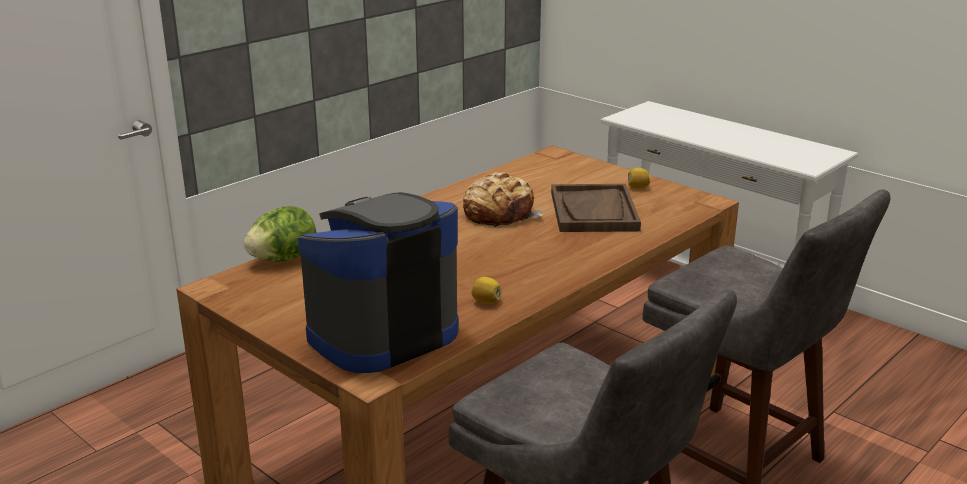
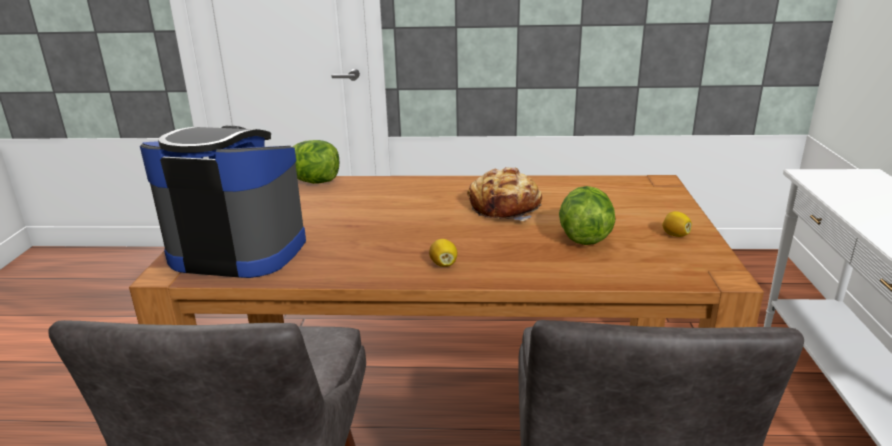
camera: 50 degrees right, 0 degrees up
lemon [471,277,501,304] -> lemon moved to [429,239,457,267]
brown tray [551,184,641,232] -> lettuce [559,186,615,245]

